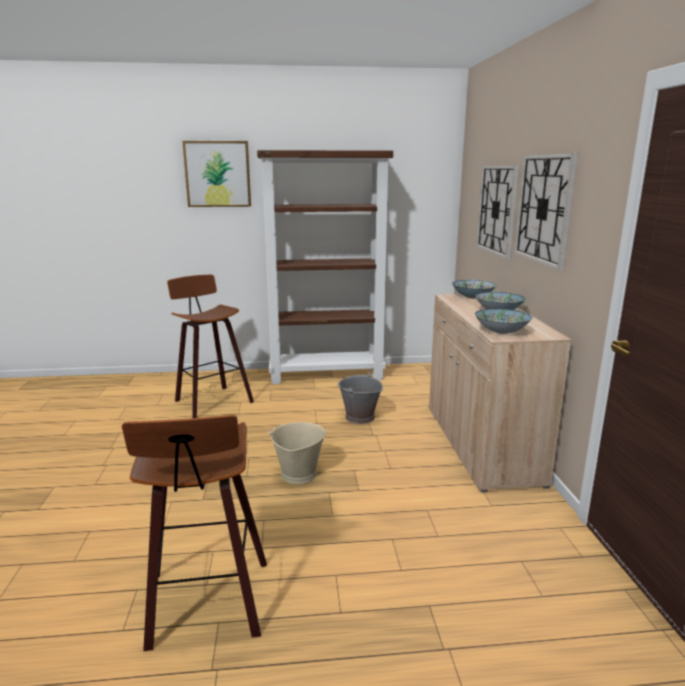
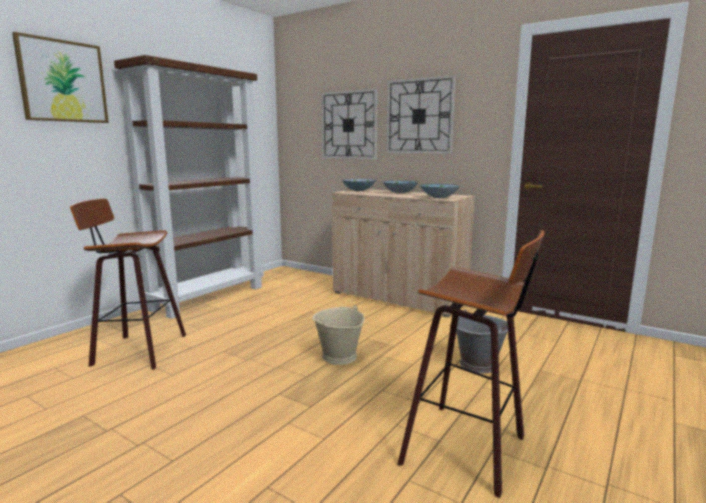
camera: 50 degrees left, 5 degrees down
grey bucket [338,373,383,424] -> grey bucket moved to [456,309,508,373]

